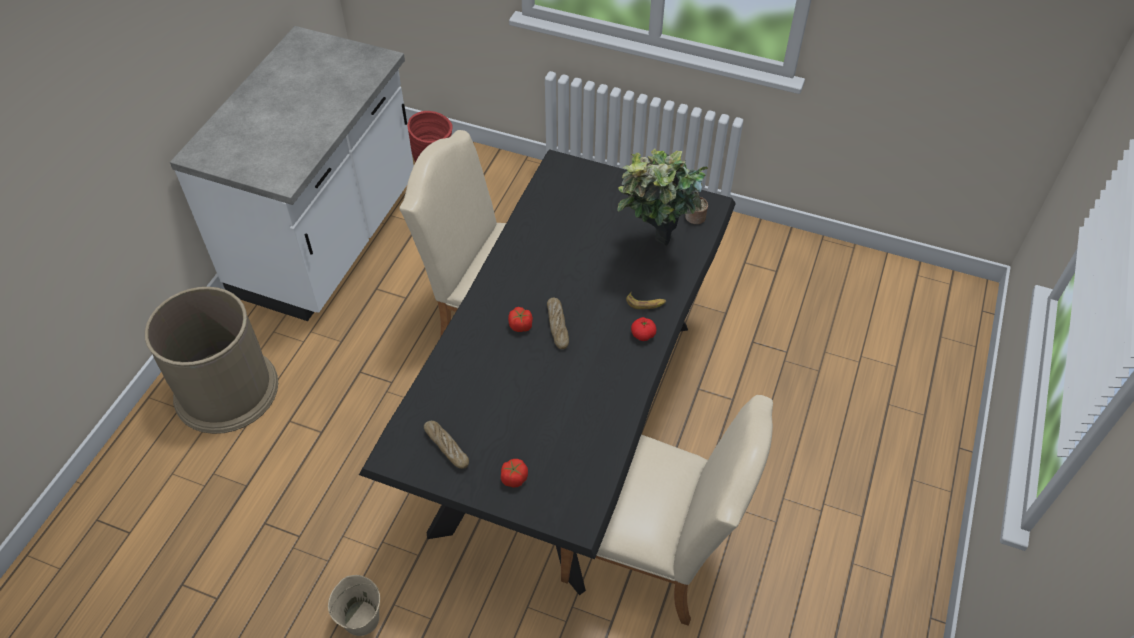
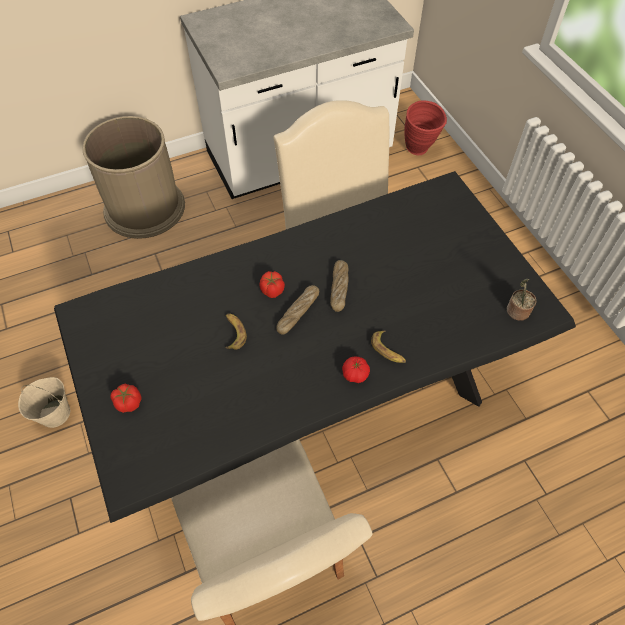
camera: 45 degrees right, 5 degrees up
bread [424,421,469,469] -> bread moved to [330,260,348,312]
potted plant [617,148,708,246] -> none
none -> banana [225,313,247,350]

